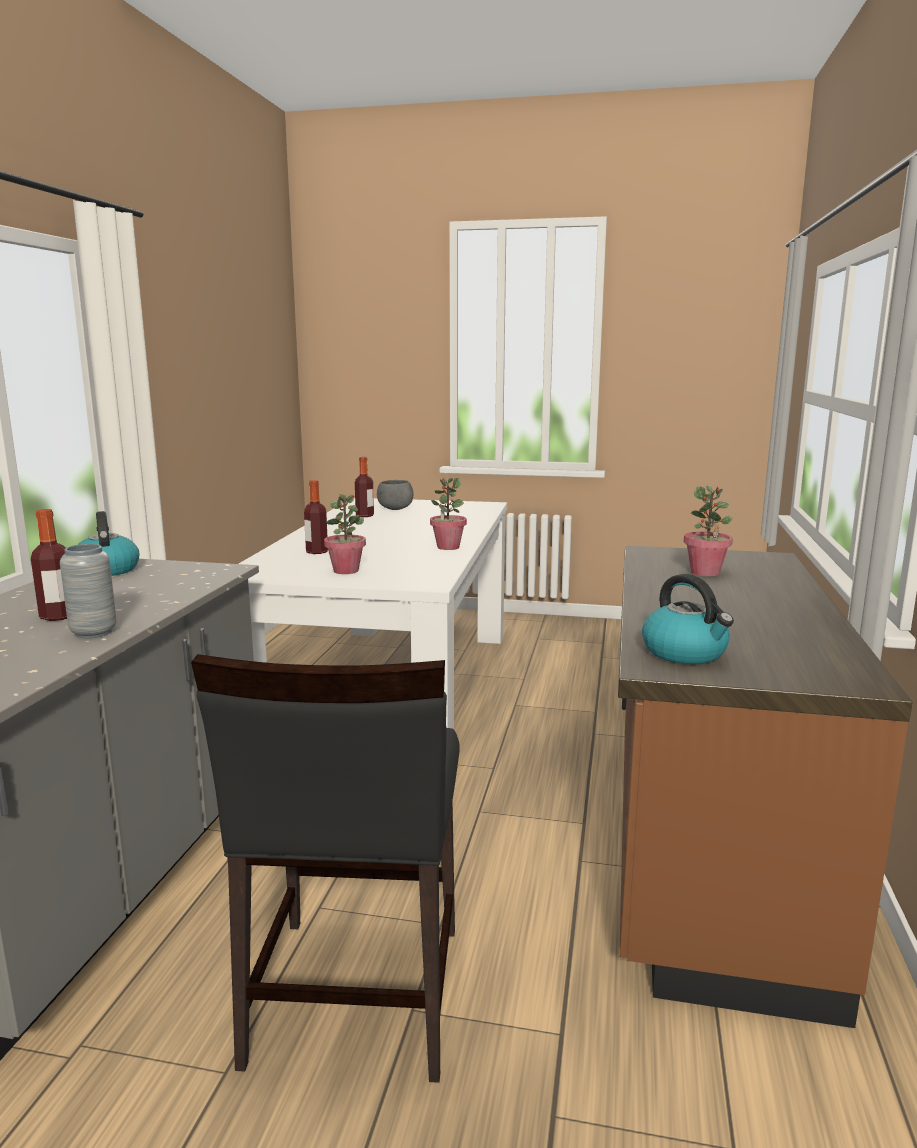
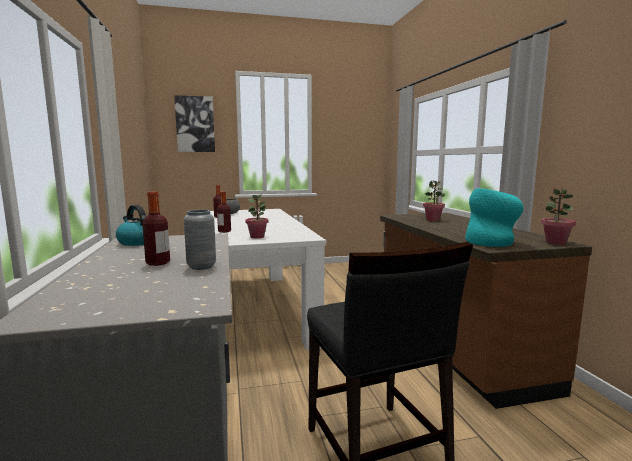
camera: 25 degrees left, 5 degrees down
potted plant [430,478,467,550] -> potted plant moved to [541,188,576,245]
kettle [642,574,734,664] -> turquoise vase [465,188,523,247]
none -> picture [174,95,215,152]

